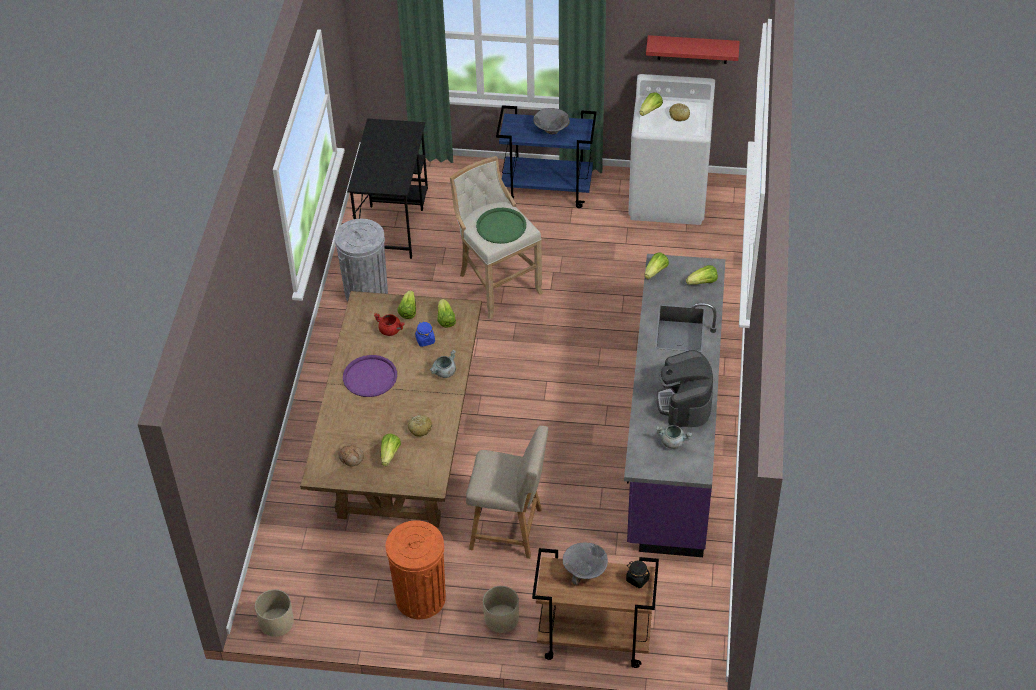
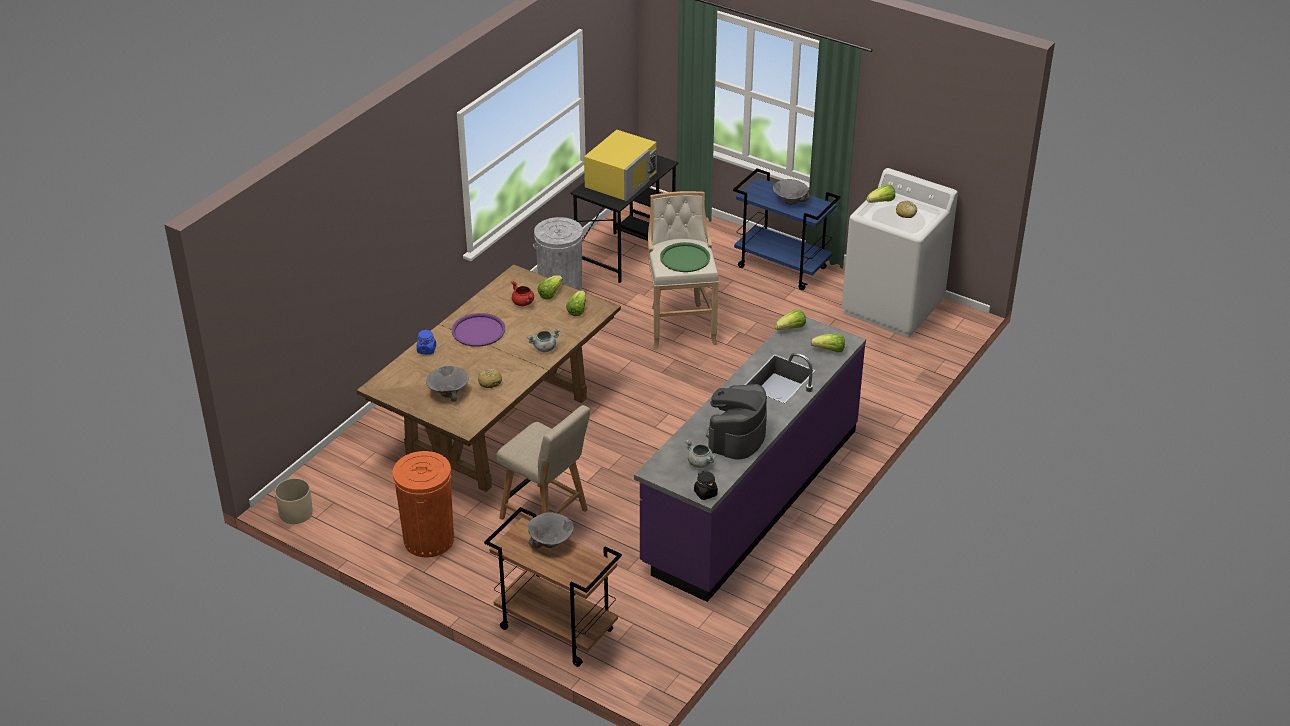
camera: 25 degrees right, 10 degrees down
bread [339,444,364,466] -> none
lettuce [381,433,401,466] -> grey bowl [426,366,468,402]
blue jar [415,321,435,347] -> blue jar moved to [417,330,436,355]
beige planter [483,586,519,633] -> none
black jar [626,561,650,588] -> black jar moved to [694,471,718,500]
red shelf [646,35,740,64] -> none
none -> yellow microwave [584,130,657,201]

